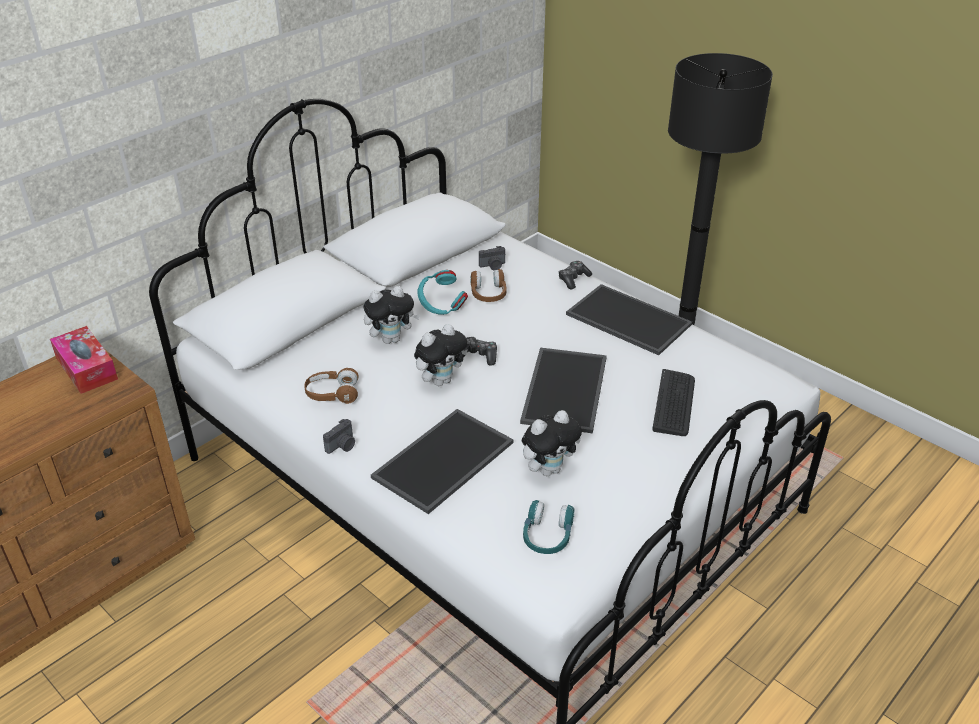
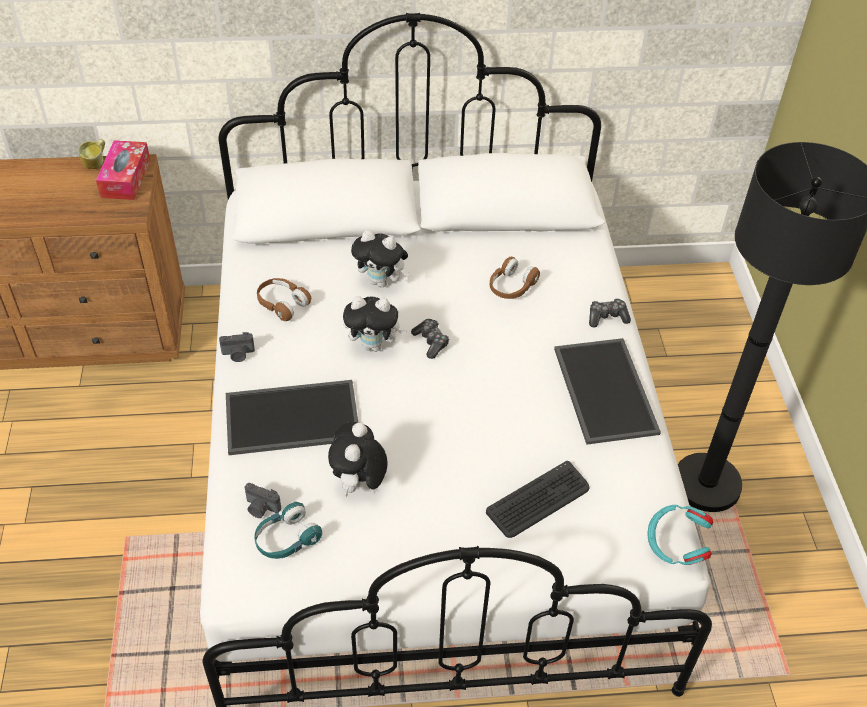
camera: 40 degrees right, 10 degrees up
turquoise headphones [418,270,468,315] -> turquoise headphones moved to [647,505,713,565]
camera [479,246,505,270] -> camera moved to [245,483,281,518]
tray [520,348,607,433] -> none
plush toy [522,410,582,476] -> plush toy turned 90 degrees clockwise [328,422,388,497]
none -> mug [78,139,105,169]

